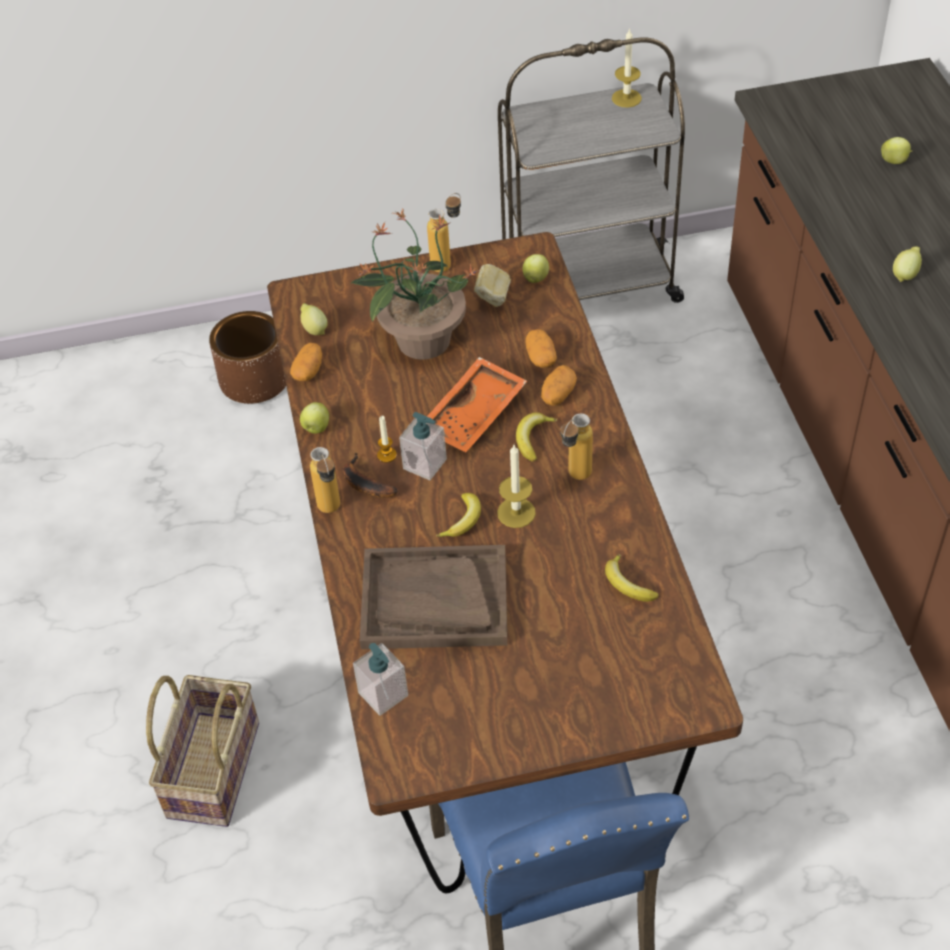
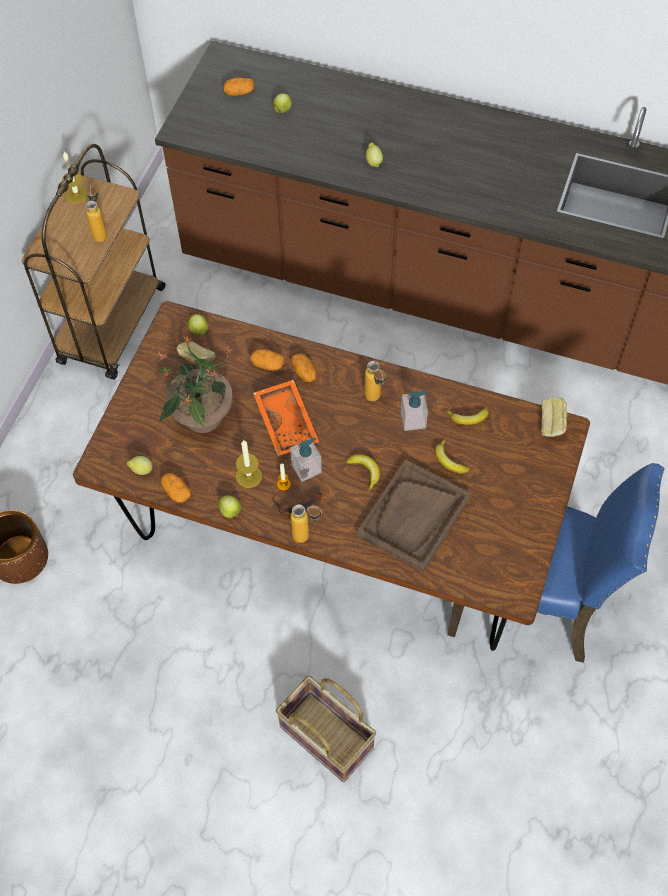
camera: 60 degrees left, 10 degrees up
soap dispenser [353,643,408,716] -> soap dispenser moved to [401,391,428,431]
bottle [427,193,461,272] -> bottle moved to [86,186,107,242]
candle [497,445,536,528] -> candle moved to [236,440,262,488]
grey cart [498,37,685,303] -> brown cart [22,144,166,380]
banana [516,412,557,462] -> banana moved to [435,439,469,473]
none -> potato [223,77,254,96]
none -> bread [541,397,567,437]

